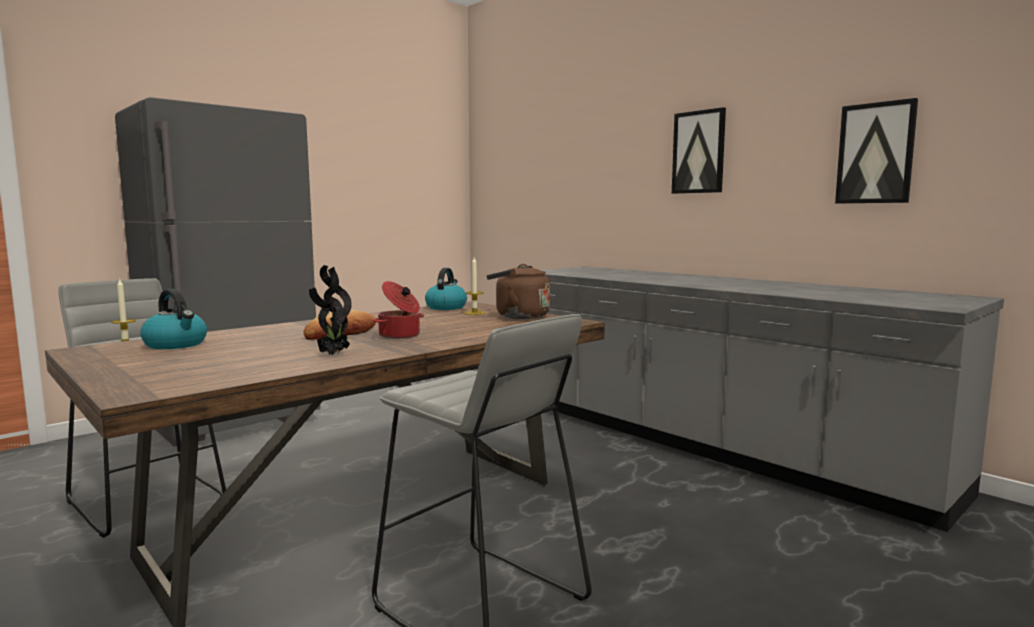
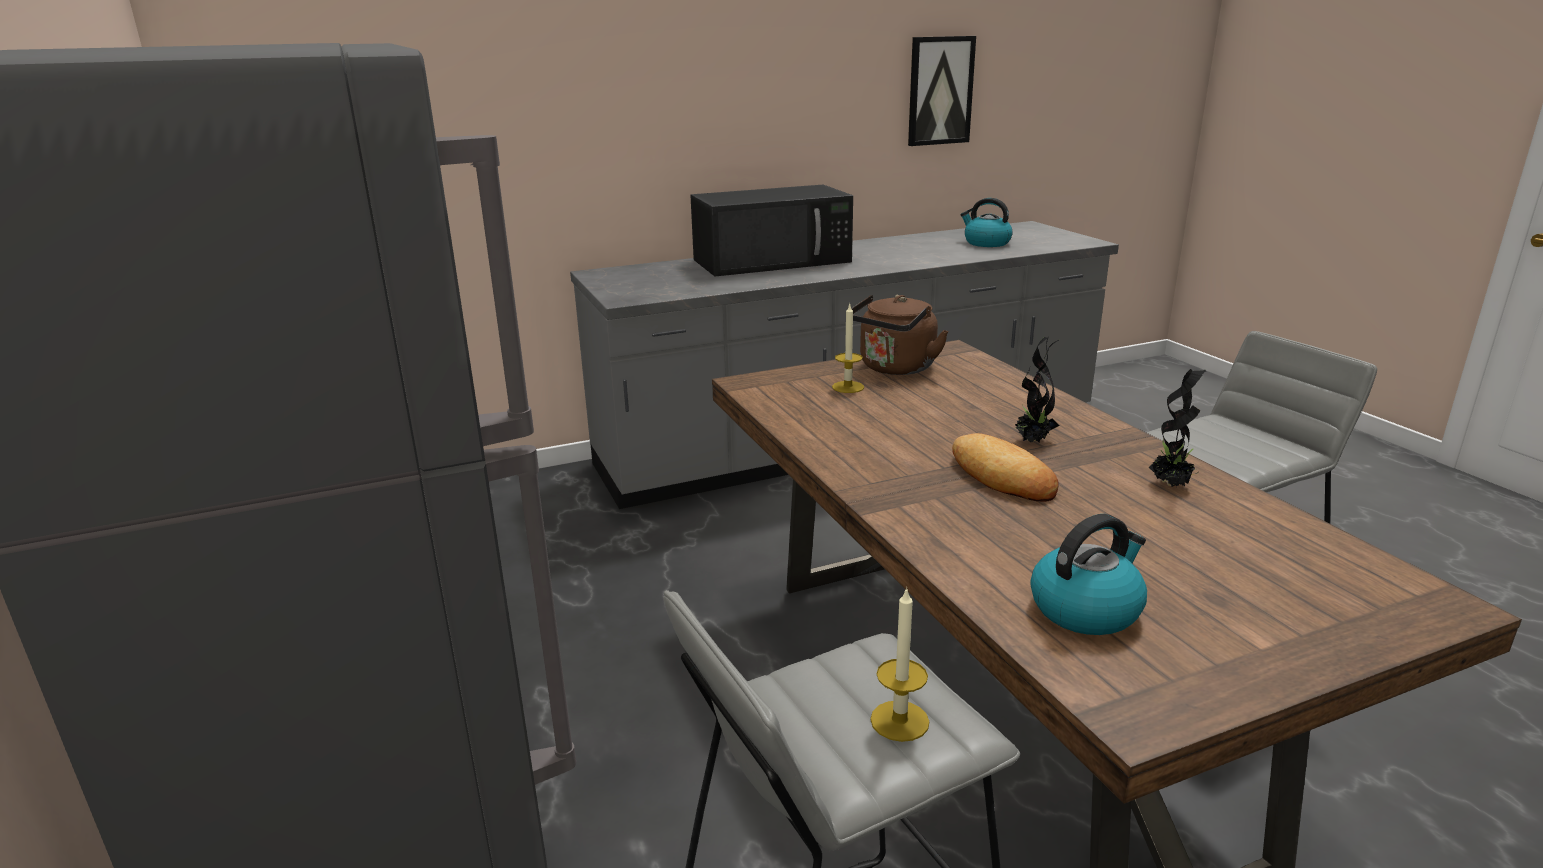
camera: 70 degrees left, 15 degrees up
cooking pot [373,281,424,339] -> potted plant [1015,337,1060,443]
kettle [425,268,467,310] -> kettle moved to [960,198,1013,247]
picture [672,107,726,194] -> none
none -> black microwave [690,185,853,276]

